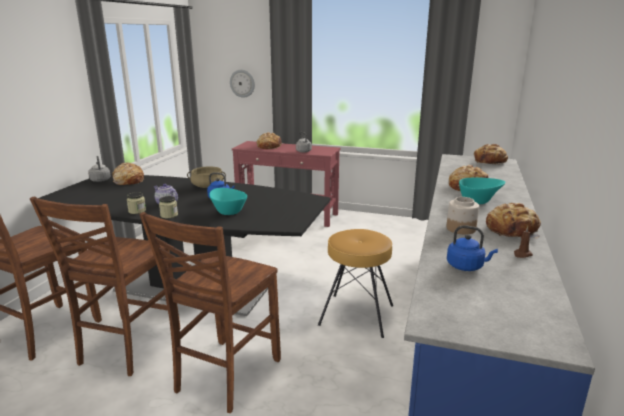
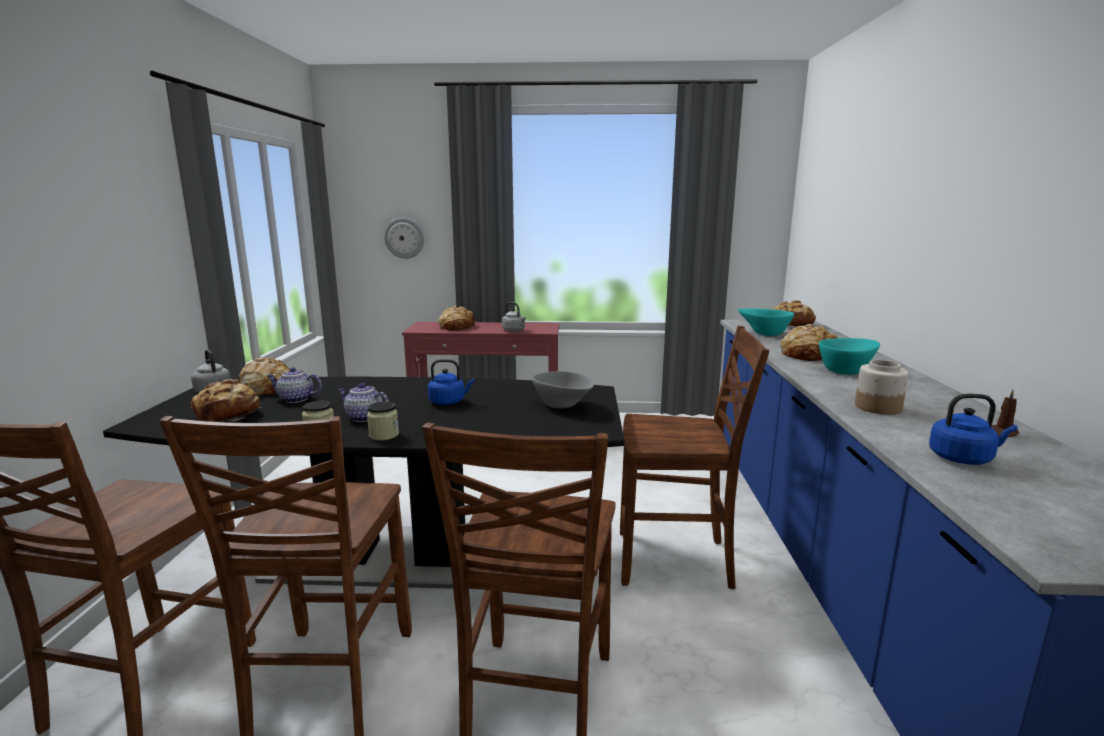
camera: 15 degrees left, 5 degrees down
beige cooking pot [187,166,226,188] -> none
turquoise bowl [209,188,247,215] -> turquoise bowl moved to [738,309,794,336]
brown stool [318,229,393,338] -> brown chair [620,326,769,589]
bread [486,203,541,239] -> bread moved to [190,379,260,422]
none -> teapot [267,367,322,403]
none -> grey bowl [532,371,594,408]

